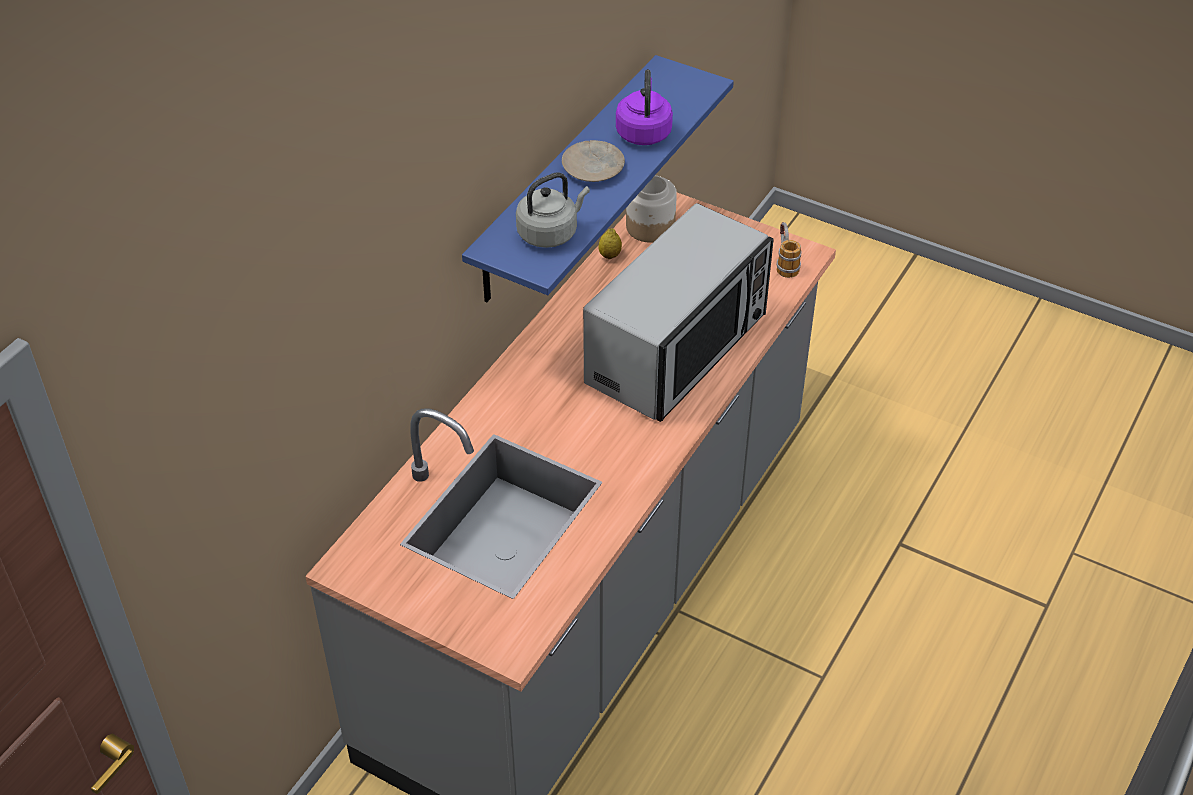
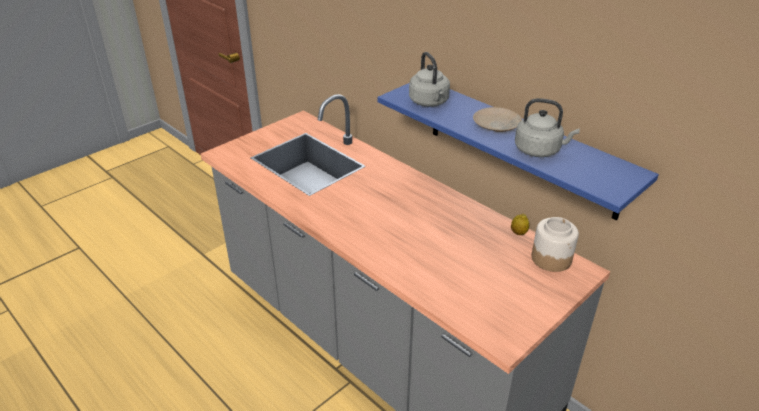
camera: 105 degrees right, 10 degrees down
microwave [583,203,774,422] -> none
purple kettle [616,69,673,145] -> grey kettle [515,98,580,157]
mug [776,222,802,278] -> none

